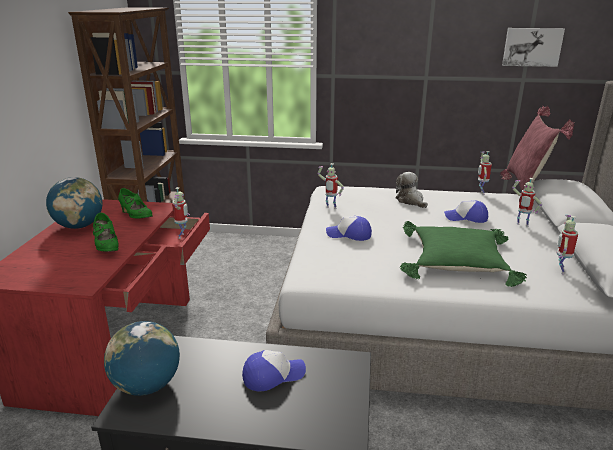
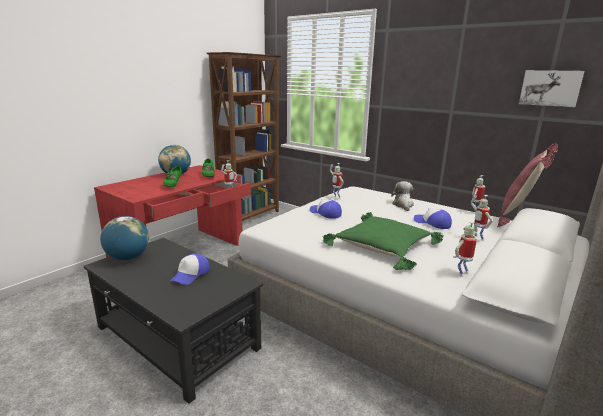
camera: 30 degrees right, 5 degrees down
cap [242,350,306,391] -> cap turned 105 degrees clockwise [171,253,210,285]

